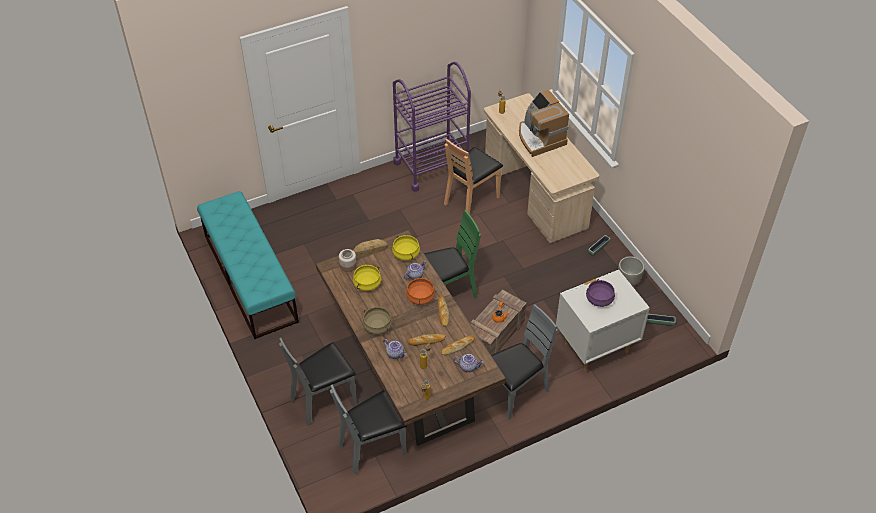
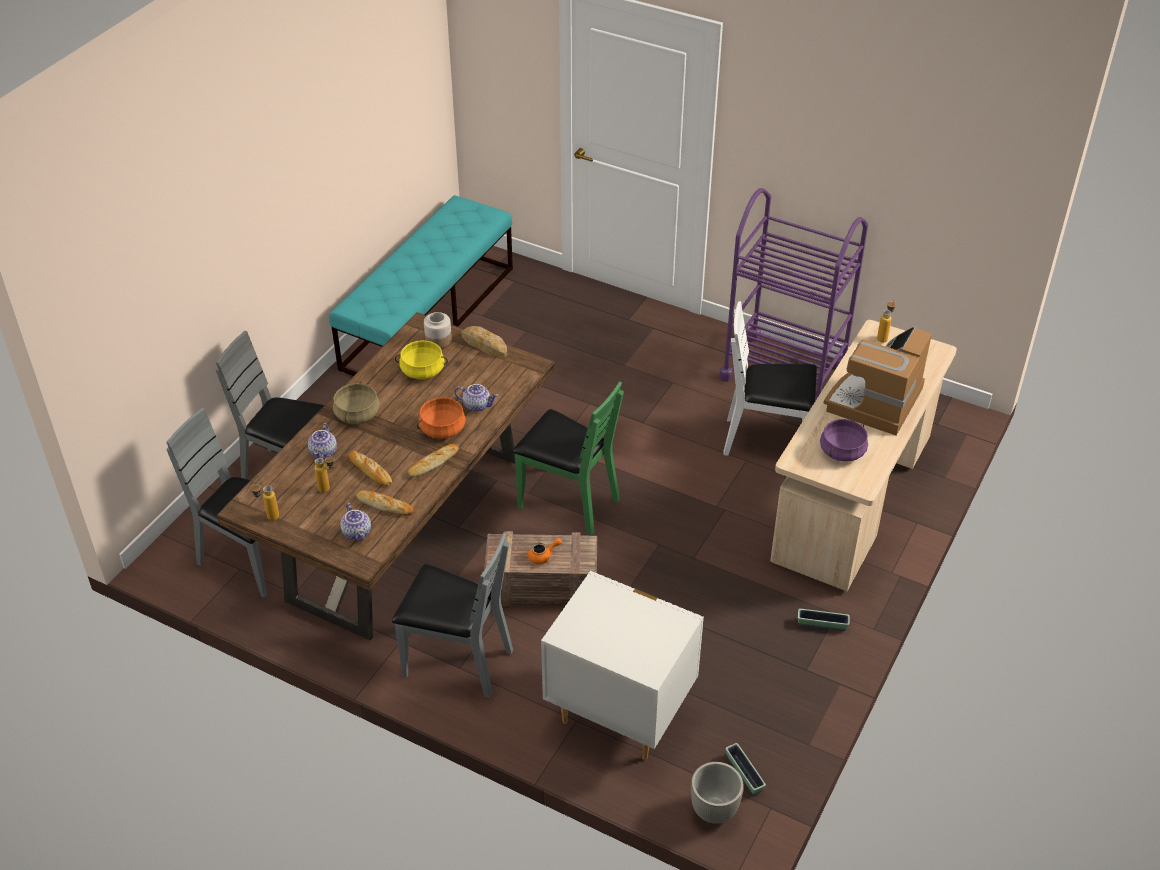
camera: 55 degrees right, 5 degrees down
yellow cooking pot [392,235,420,261] -> none
brown chair [444,138,503,214] -> white chair [723,301,817,456]
purple cooking pot [586,279,615,307] -> purple cooking pot moved to [820,419,868,462]
grey planter [618,256,645,286] -> grey planter moved to [691,762,744,824]

